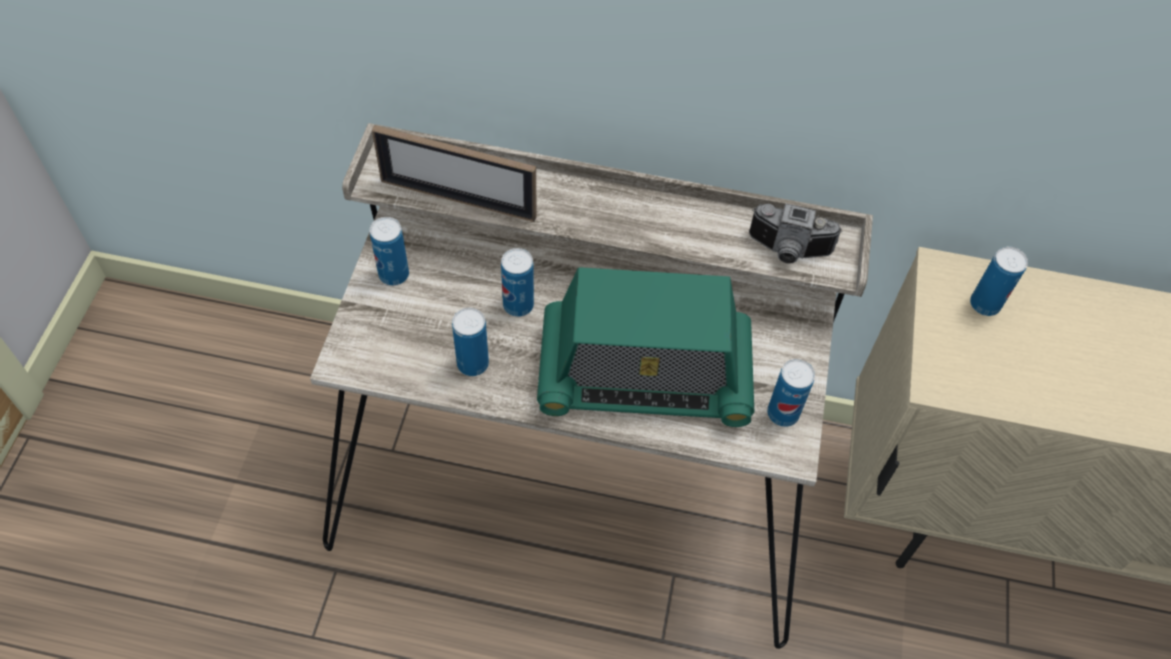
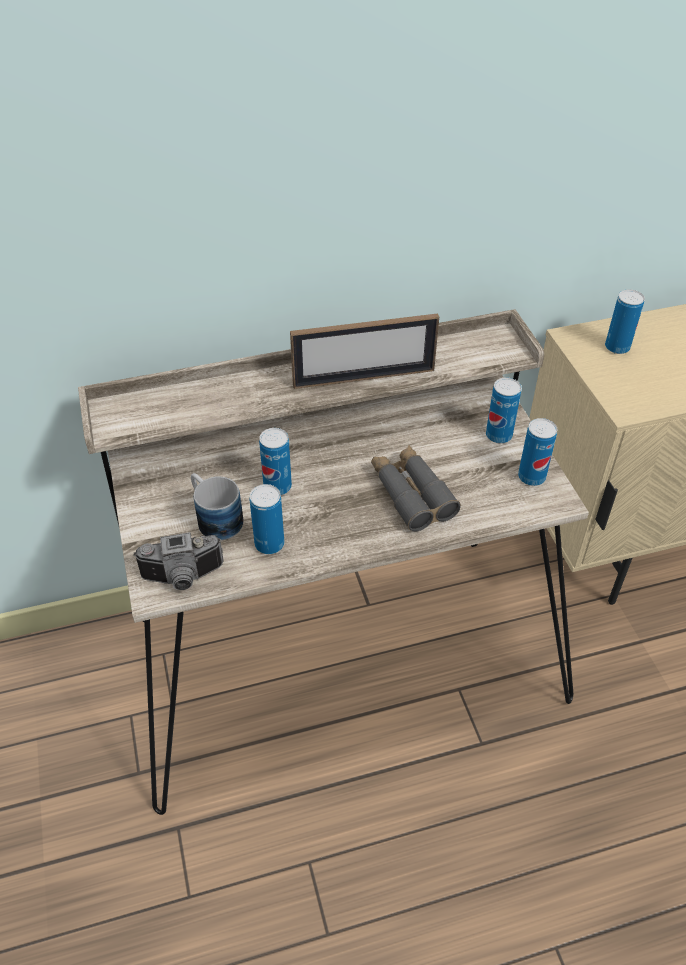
camera: 25 degrees left, 10 degrees down
can [370,217,409,286] -> can moved to [486,377,521,444]
picture frame [372,125,537,222] -> picture frame moved to [290,314,439,389]
radio [537,267,754,427] -> grey binoculars [371,445,461,531]
camera [749,203,842,263] -> camera moved to [133,532,224,590]
none -> mug [191,473,243,540]

